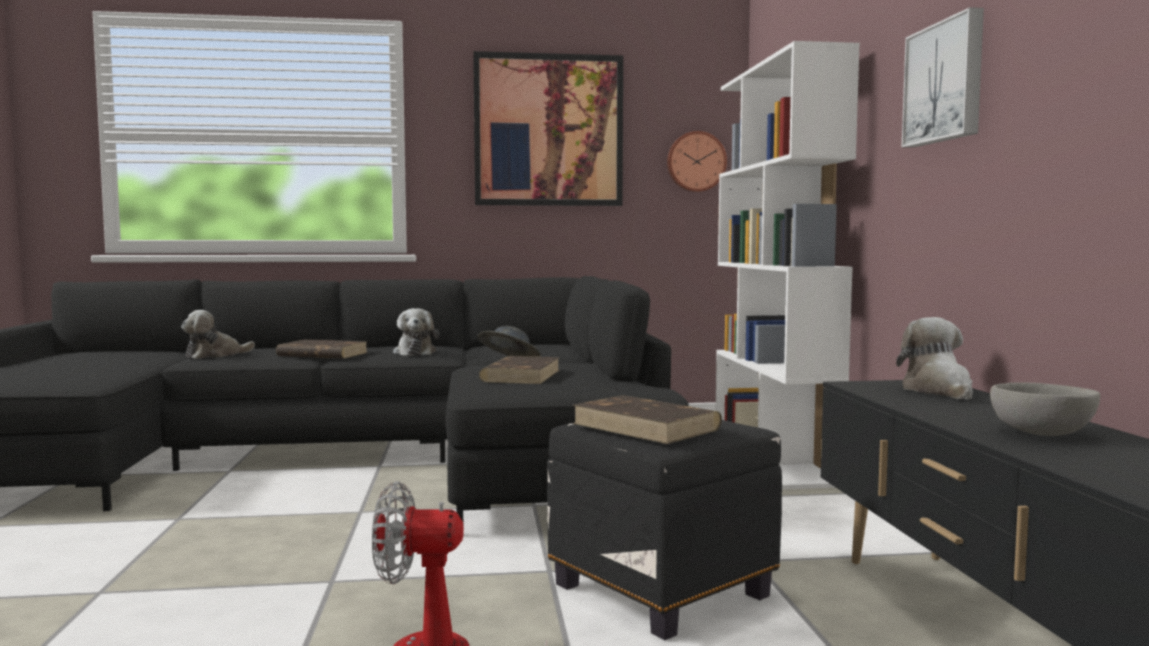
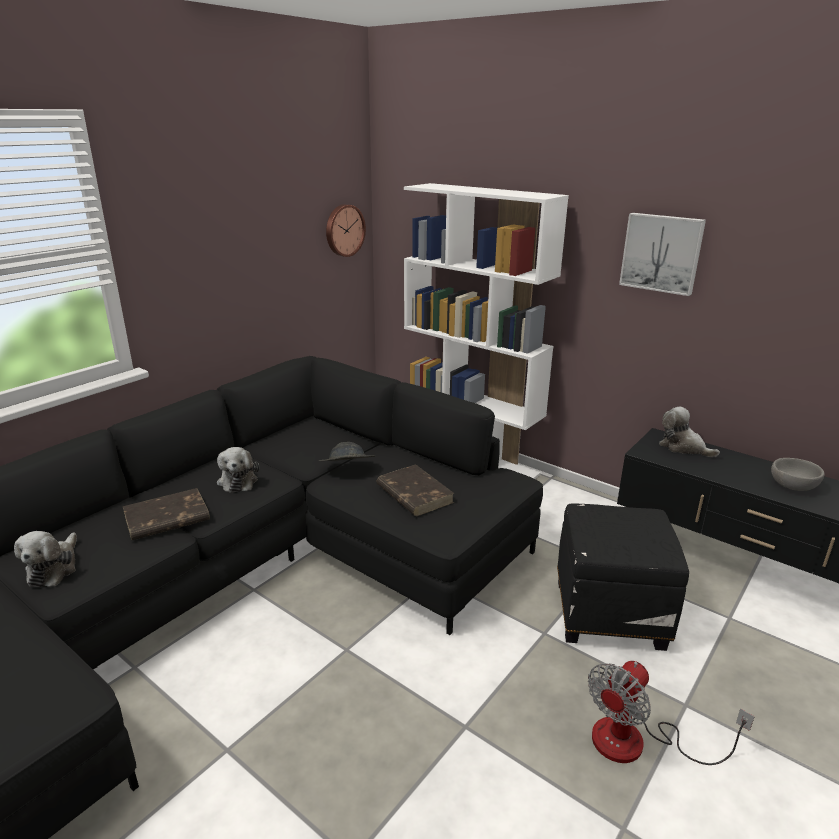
camera: 45 degrees left, 20 degrees up
plush toy [393,308,439,356] -> plush toy turned 45 degrees clockwise [217,447,259,493]
picture [473,51,623,206] -> none
brown book [572,395,722,444] -> none

